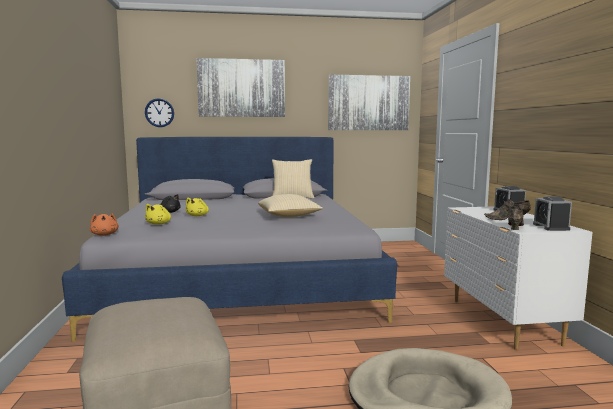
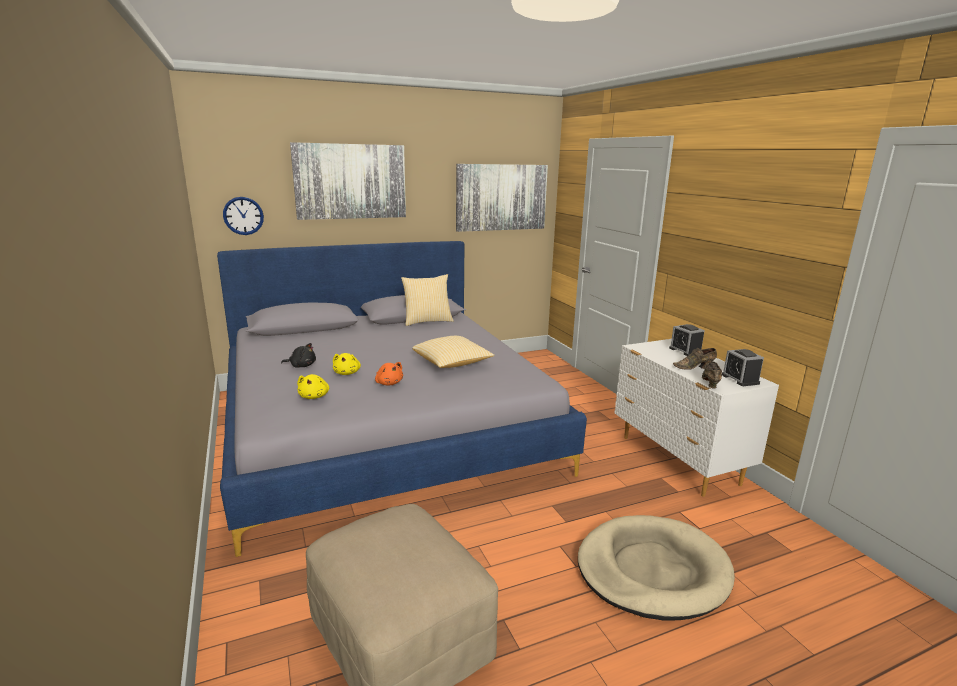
camera: 15 degrees left, 10 degrees up
orange plush toy [90,214,119,236] -> orange plush toy moved to [375,362,403,385]

